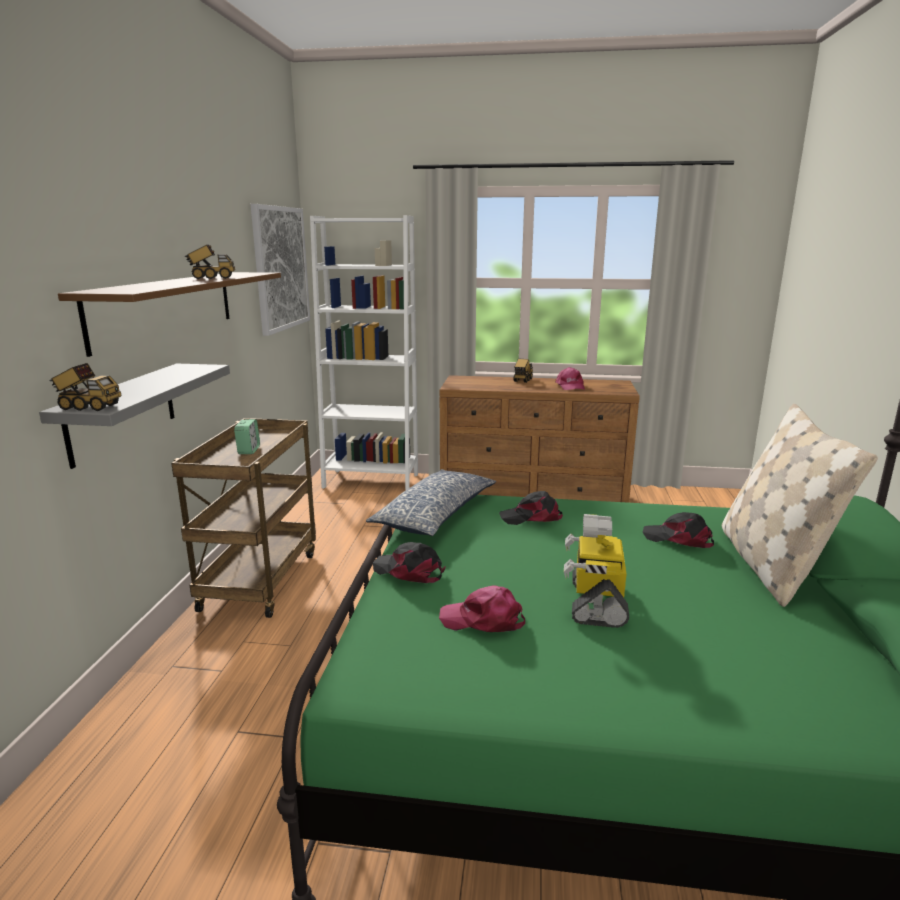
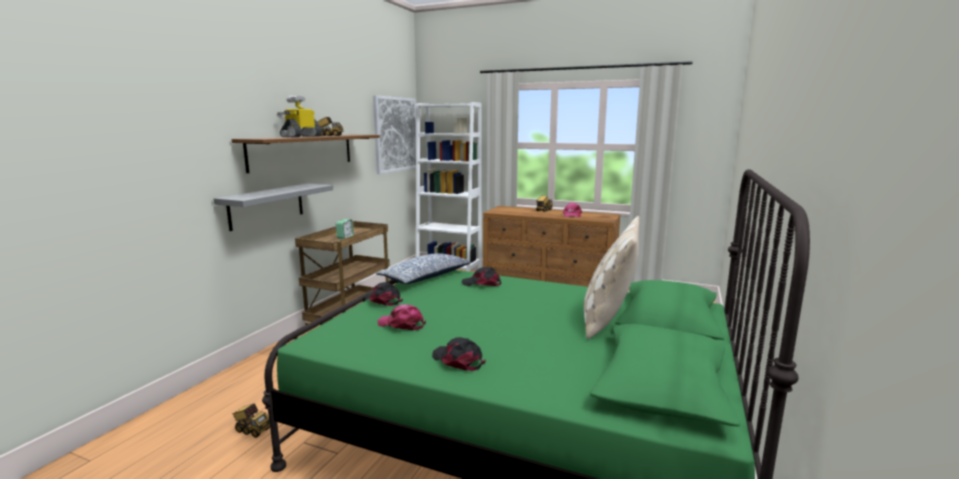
camera: 15 degrees right, 5 degrees down
toy truck [50,363,121,411] -> toy truck moved to [232,403,270,438]
toy robot [564,514,629,628] -> toy robot moved to [277,96,322,137]
black cap [643,512,714,548] -> black cap moved to [432,337,486,371]

